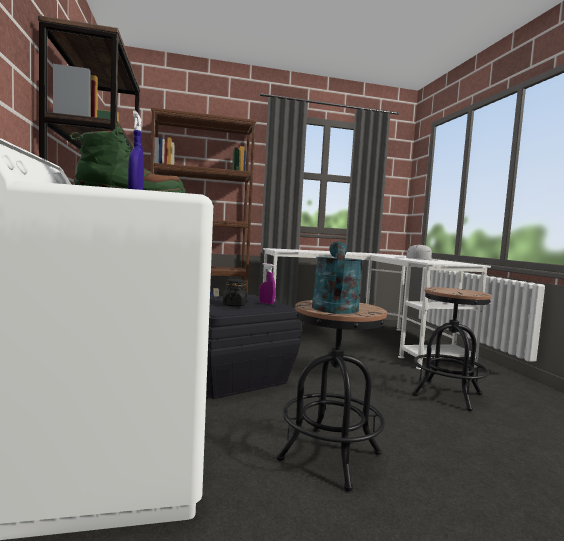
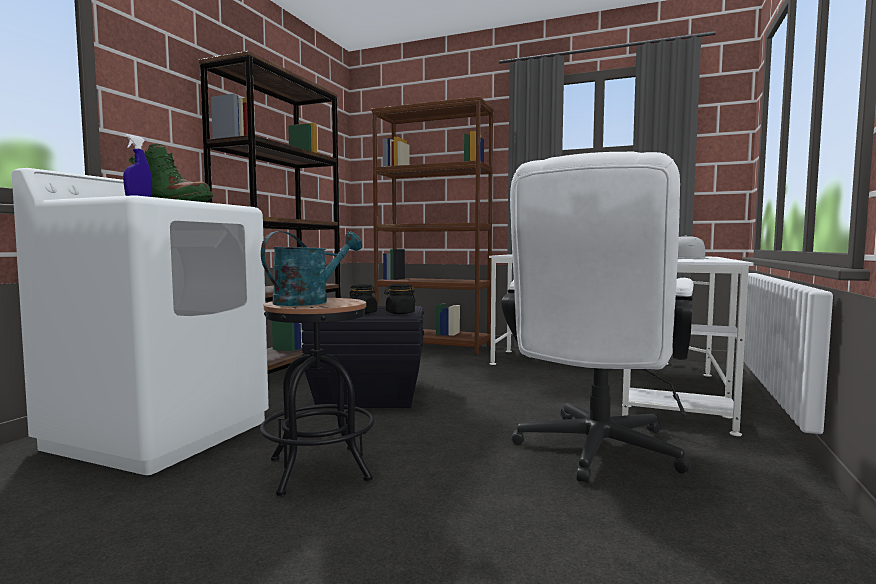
camera: 35 degrees right, 0 degrees up
purple spray bottle [259,263,276,305] -> black jar [384,284,415,314]
black stool [412,287,492,411] -> white office chair [502,152,694,483]

